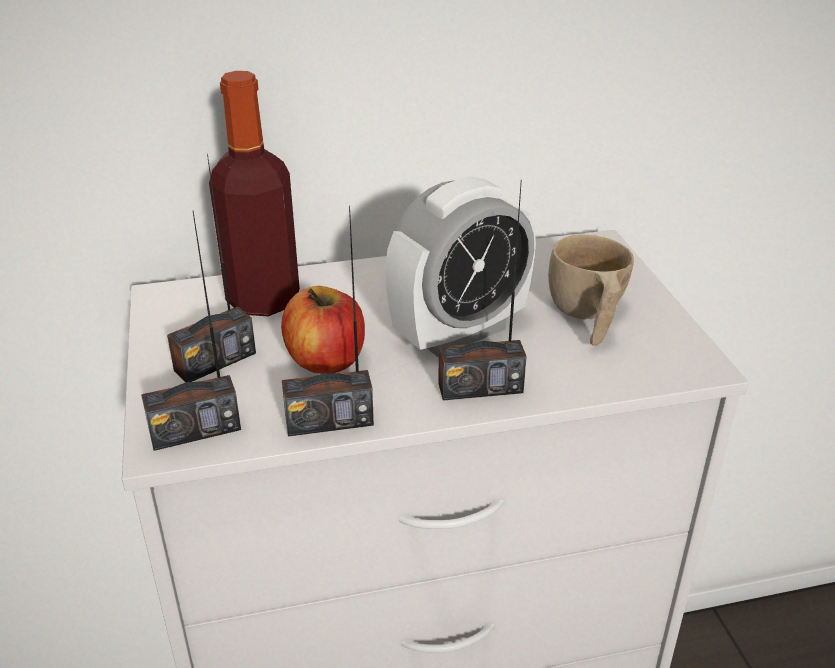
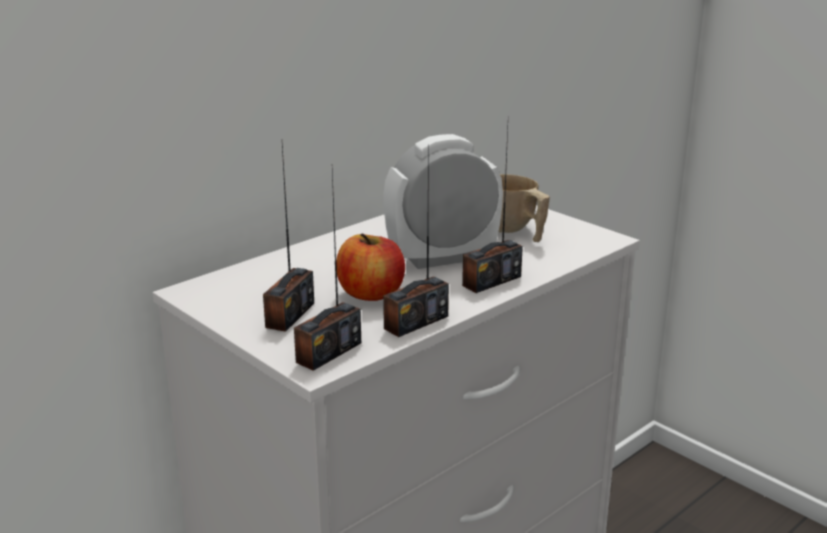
camera: 30 degrees left, 10 degrees down
bottle [209,71,300,316] -> none
alarm clock [385,177,536,357] -> alarm clock turned 135 degrees counterclockwise [383,134,503,269]

